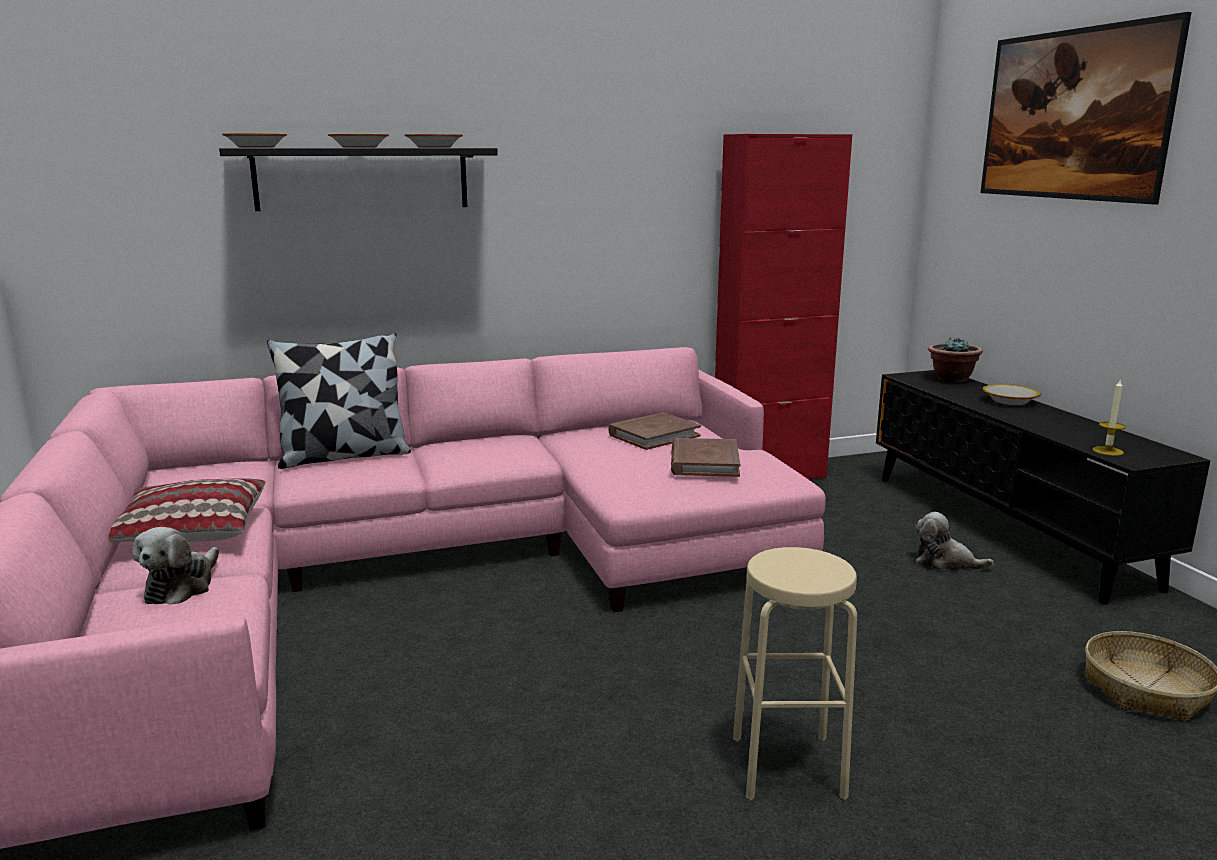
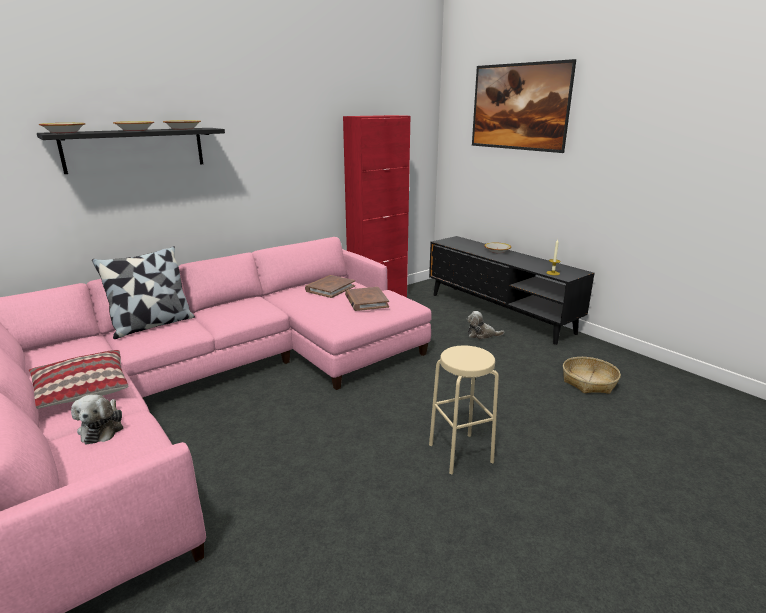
camera: 20 degrees left, 5 degrees up
potted plant [928,337,983,383] -> none

